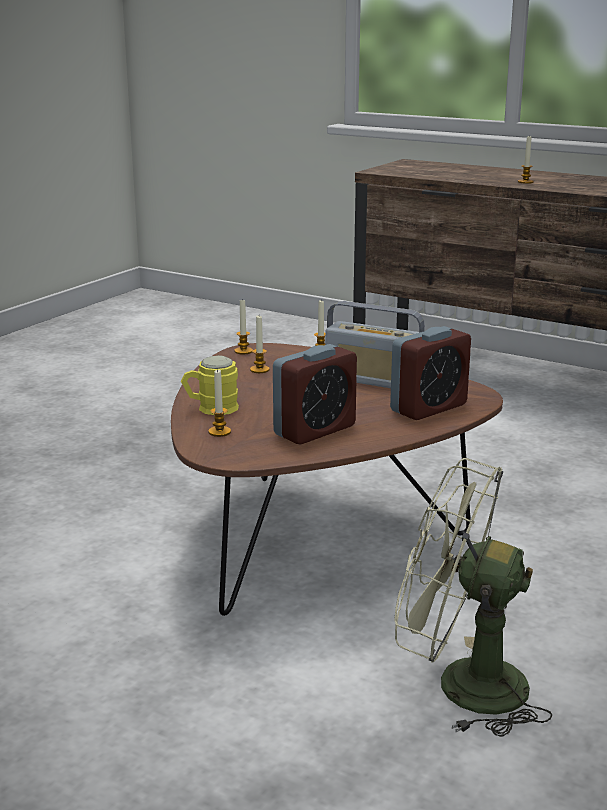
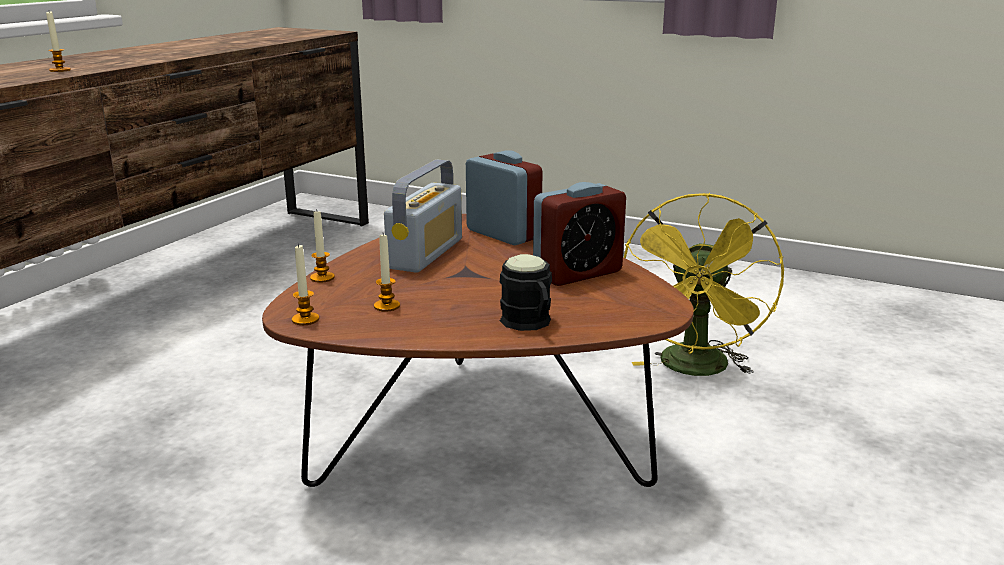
camera: 95 degrees left, 0 degrees up
yellow mug [181,355,239,415] -> black mug [500,254,552,331]
candle [208,369,231,437] -> none
alarm clock [273,344,357,444] -> alarm clock turned 105 degrees clockwise [533,182,626,286]
green fan [394,458,552,737] -> yellow fan [624,193,784,376]

